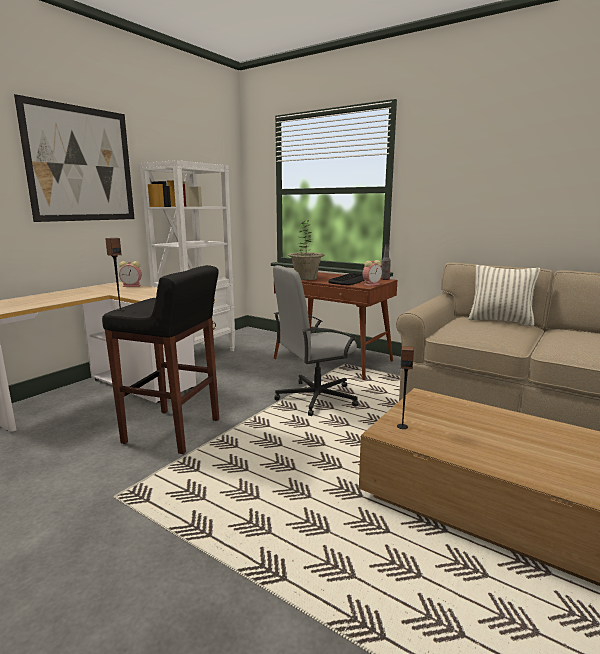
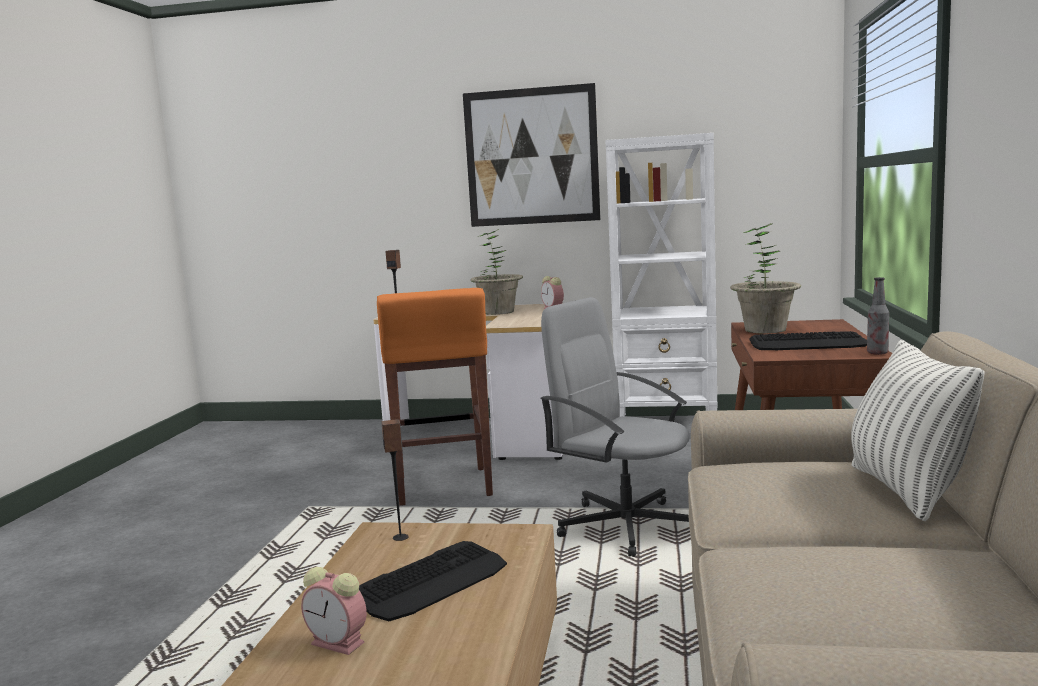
camera: 65 degrees right, 5 degrees down
black stool [102,265,219,454] -> orange stool [377,288,493,506]
alarm clock [362,260,382,286] -> alarm clock moved to [301,567,367,655]
none -> keyboard [359,541,507,621]
none -> potted plant [470,229,523,315]

